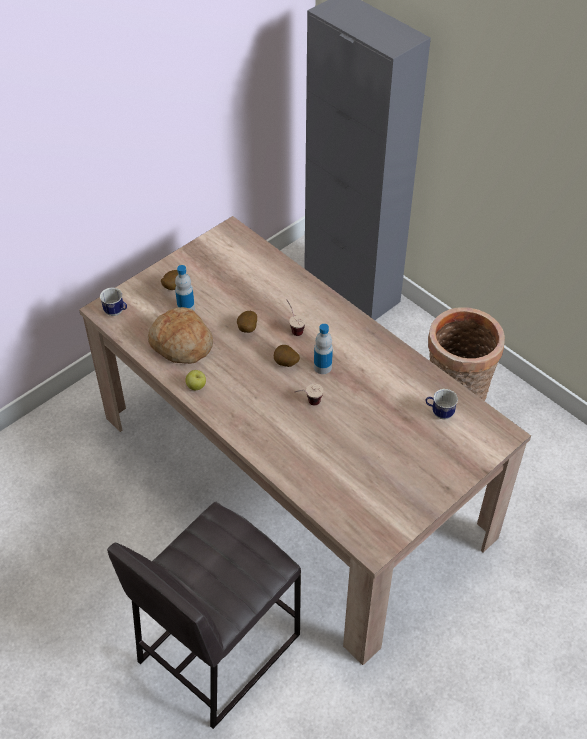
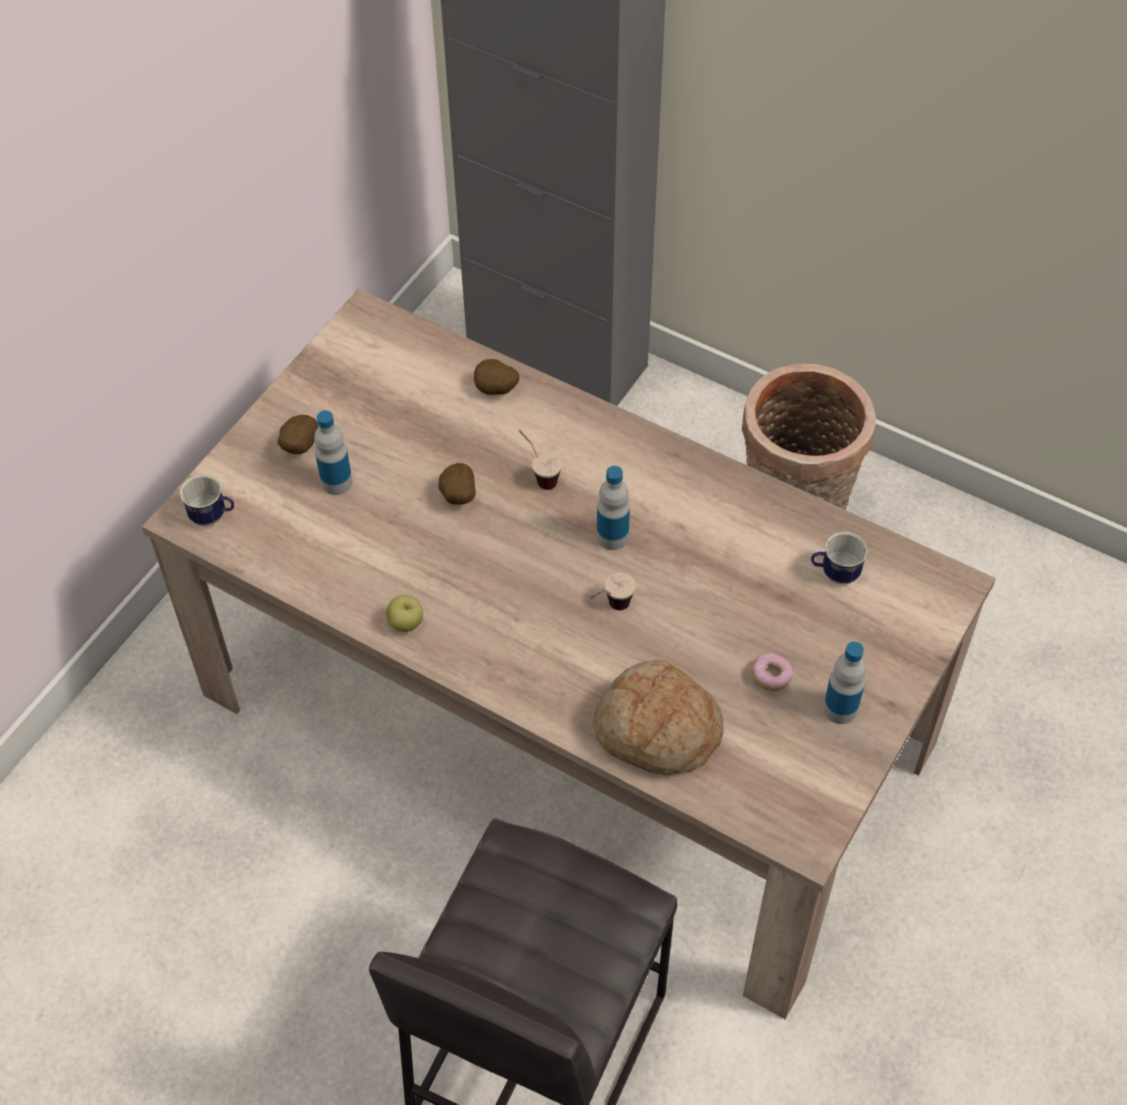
camera: 15 degrees left, 5 degrees up
bread [148,307,213,364] -> bread moved to [593,660,724,775]
potato [274,345,300,367] -> potato moved to [474,359,519,395]
none -> donut [752,653,793,691]
none -> bottle [823,642,866,724]

